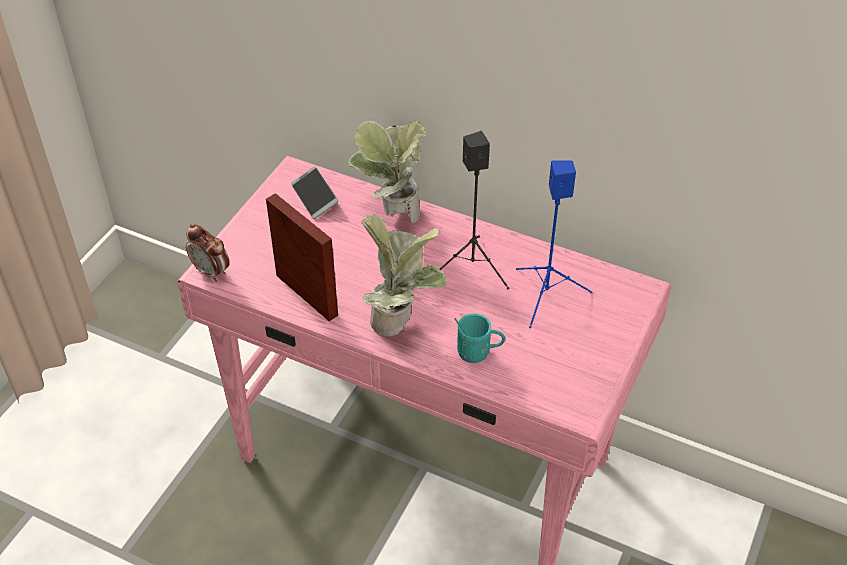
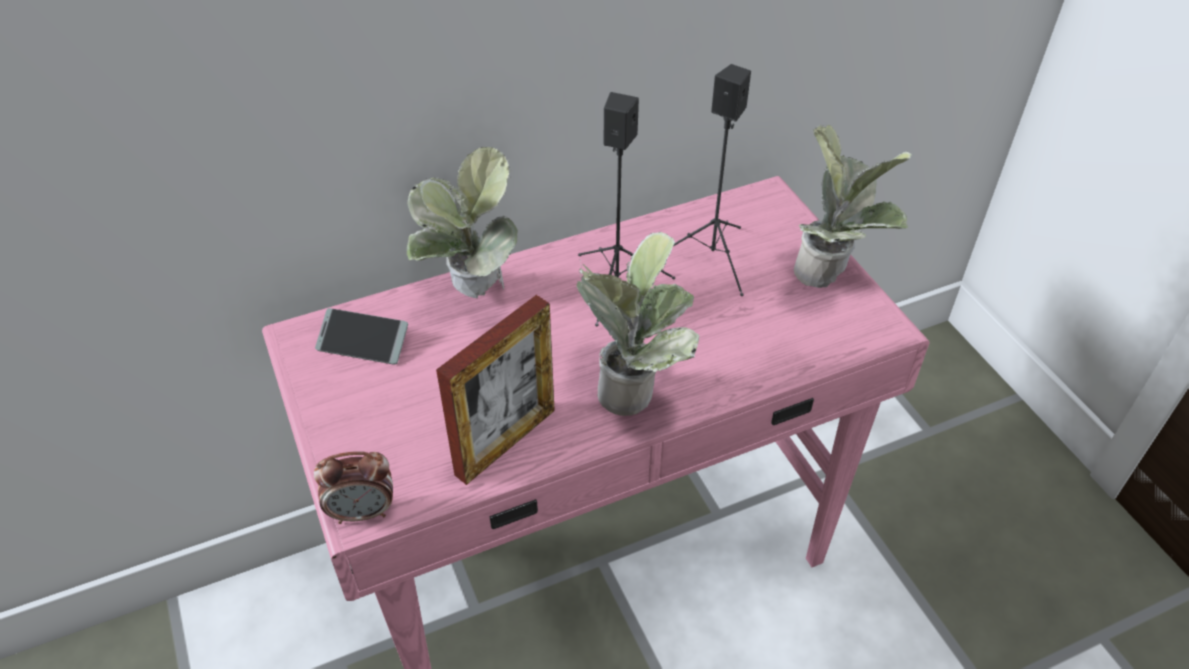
camera: 50 degrees left, 0 degrees up
picture frame [266,193,338,321] -> picture frame turned 135 degrees clockwise [436,295,555,485]
turquoise mug [454,313,505,363] -> none
blue speaker [516,160,592,328] -> black speaker [673,64,751,296]
none -> potted plant [794,124,912,288]

